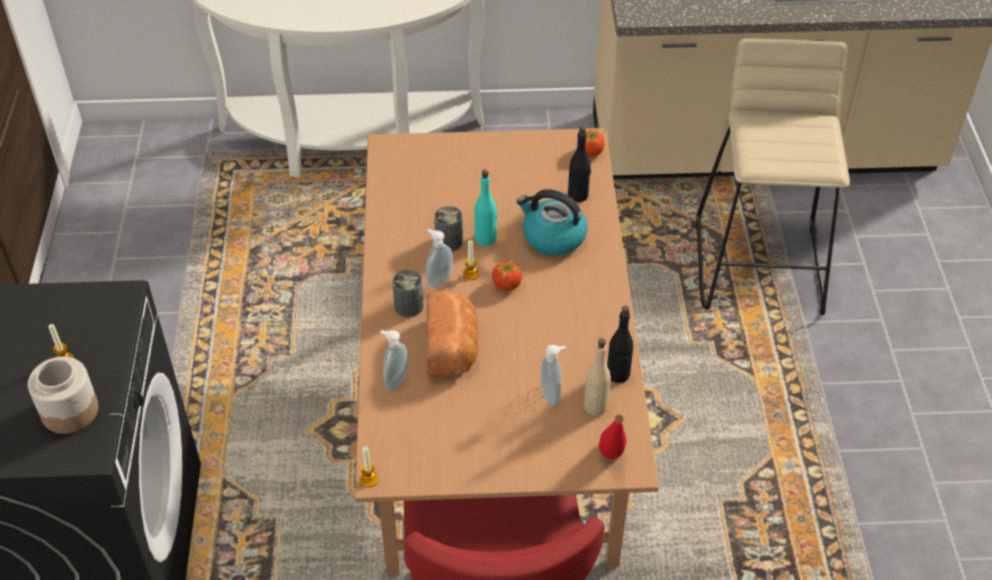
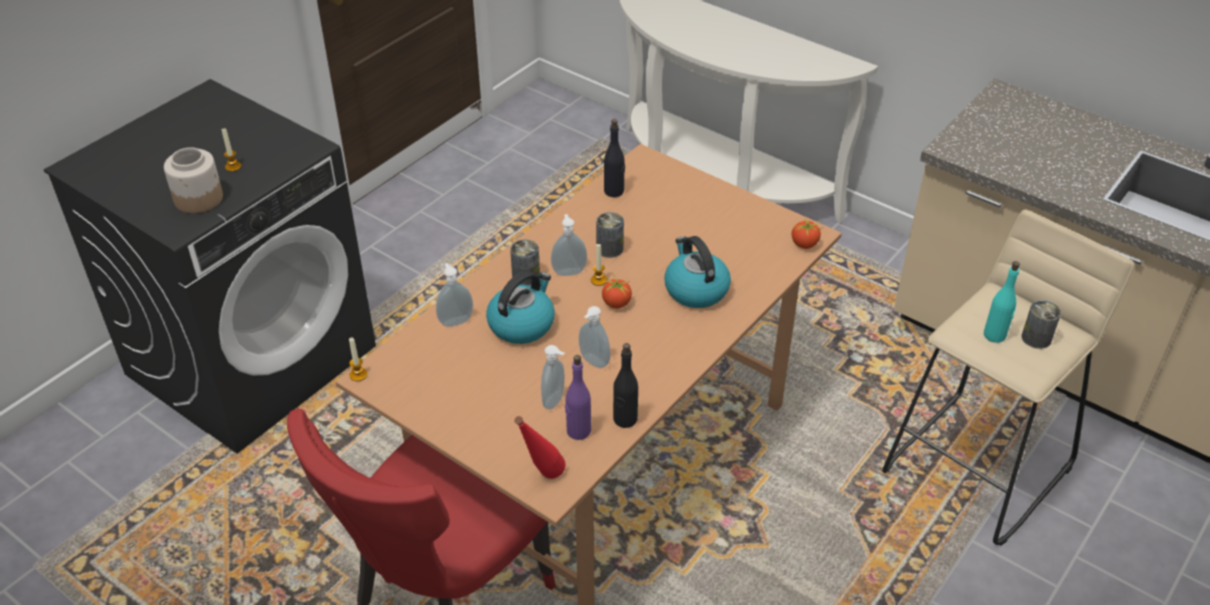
camera: 40 degrees right, 5 degrees down
bread [426,291,478,378] -> kettle [486,271,555,344]
turquoise bottle [474,170,497,246] -> turquoise bottle moved to [984,261,1020,343]
black bottle [568,126,591,202] -> black bottle moved to [604,119,625,197]
beige bottle [584,338,611,416] -> purple bottle [565,355,591,440]
none -> soap dispenser [579,306,610,368]
none -> can [1022,300,1061,349]

